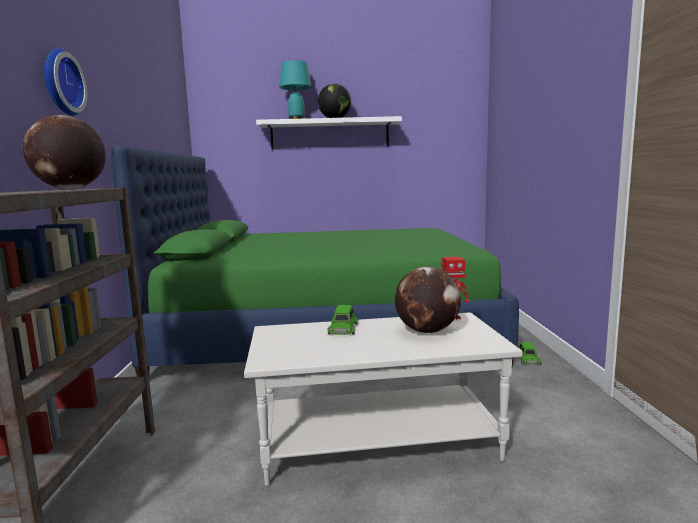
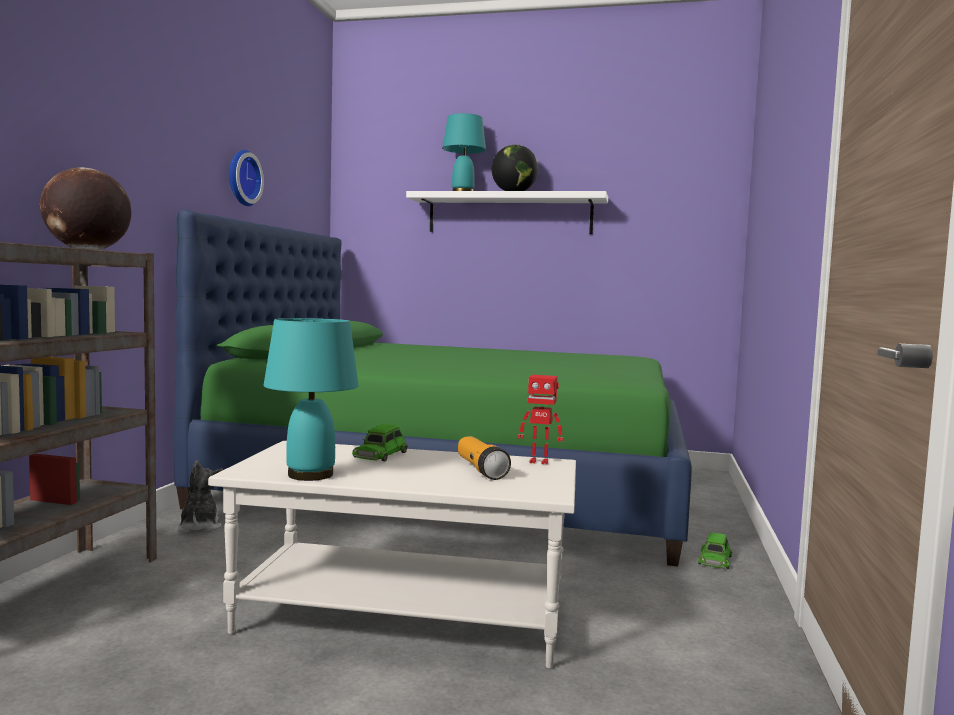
camera: 15 degrees right, 5 degrees down
wall clock [44,48,87,116] -> wall clock moved to [229,150,264,206]
globe [395,267,461,333] -> flashlight [458,436,511,480]
none -> plush toy [177,460,223,533]
none -> turquoise table lamp [264,318,359,481]

